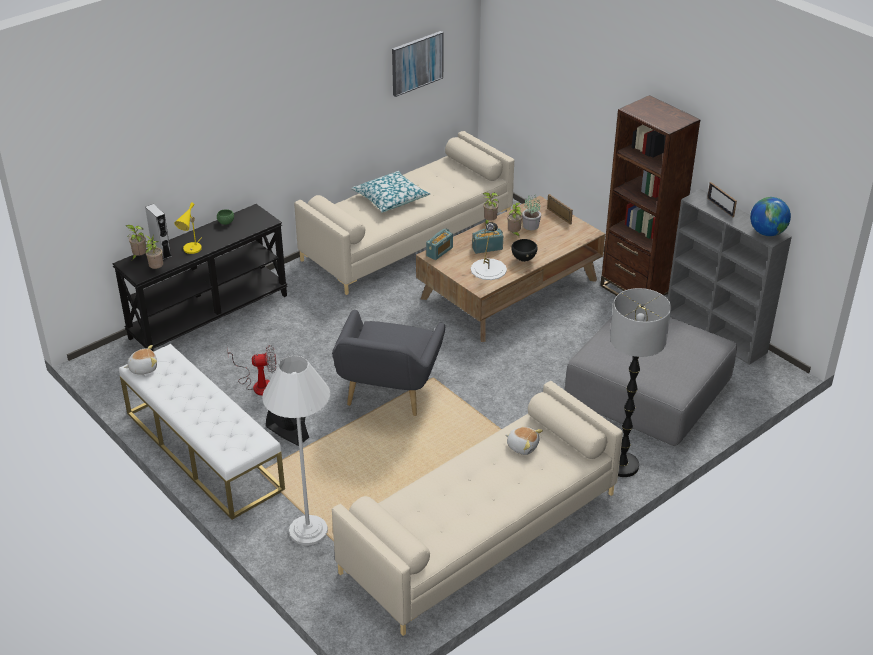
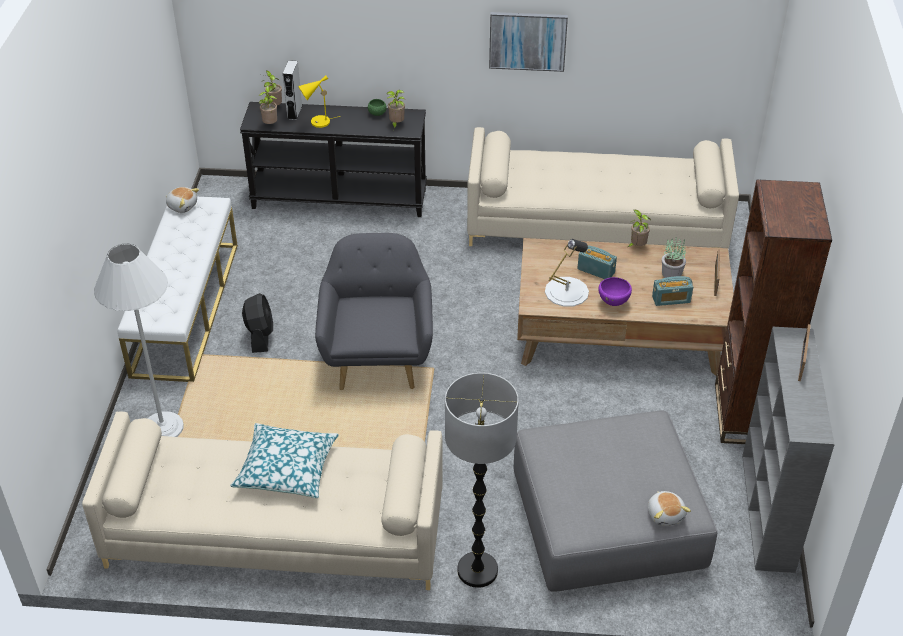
camera: 45 degrees right, 5 degrees up
fan [227,345,276,396] -> none
grey armchair [332,310,445,416] -> grey armchair turned 120 degrees clockwise [315,233,433,390]
pillow [351,171,430,213] -> pillow moved to [230,423,339,498]
picture [392,31,444,97] -> picture moved to [489,12,568,72]
radio [426,229,453,260] -> radio moved to [652,276,693,306]
plush toy [505,427,543,455] -> plush toy moved to [648,491,691,526]
potted plant [507,202,522,236] -> potted plant moved to [387,90,405,130]
black bowl [511,239,538,262] -> purple bowl [598,277,632,306]
globe [750,197,791,236] -> none

